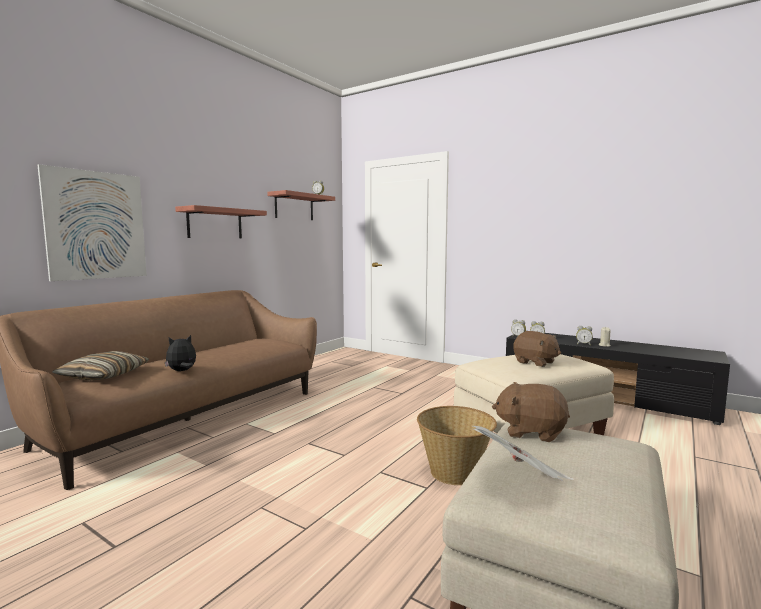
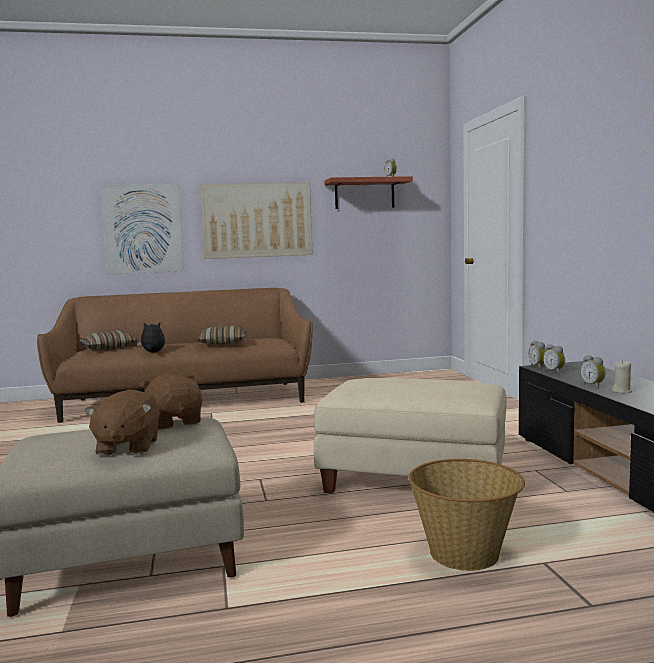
camera: 45 degrees right, 0 degrees up
shelf [175,205,267,239] -> picture [200,183,313,259]
basket [417,406,497,485] -> basket moved to [408,459,525,571]
newspaper [473,426,575,481] -> none
brown plush toy [513,331,561,367] -> brown plush toy moved to [84,390,160,456]
none -> pillow [197,326,247,345]

